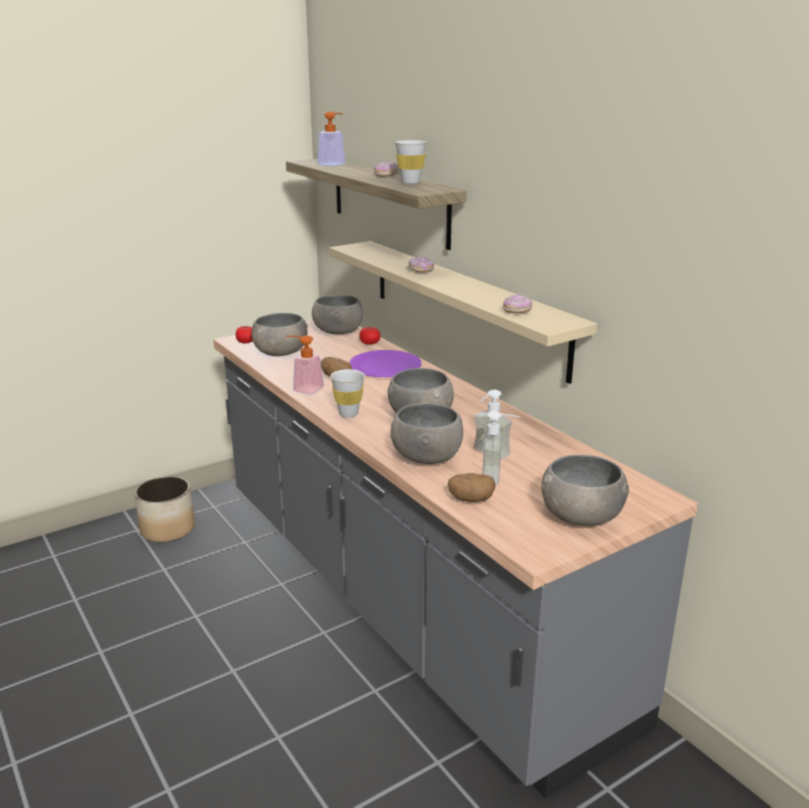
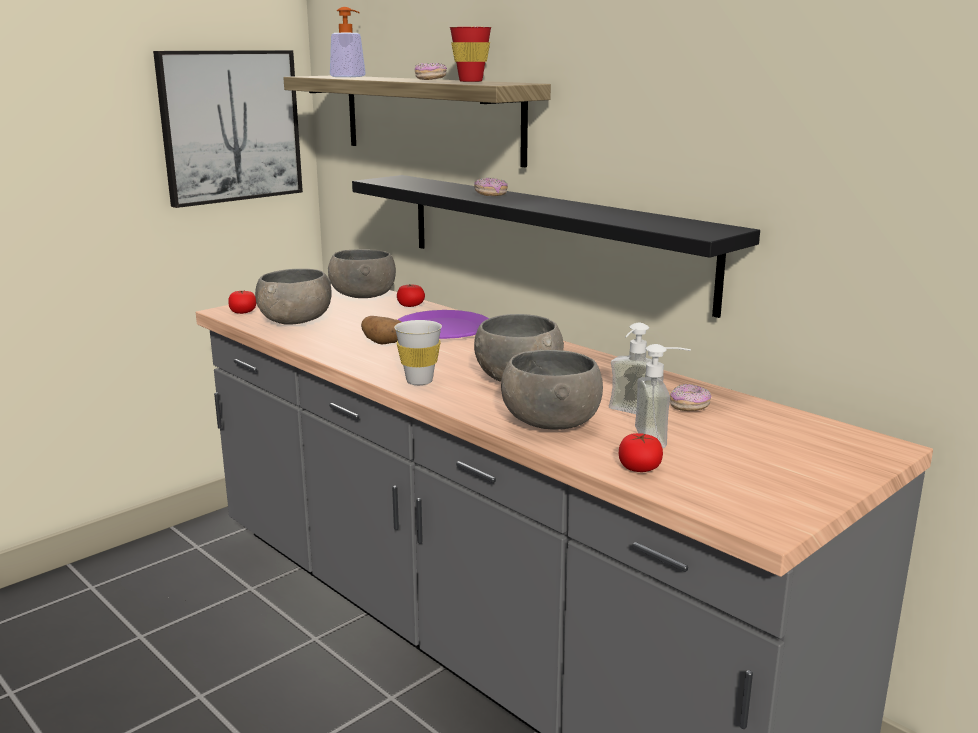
camera: 10 degrees left, 5 degrees down
planter [134,476,195,542] -> none
soap dispenser [286,335,324,395] -> none
beige shelf [329,241,597,384] -> black shelf [352,175,760,318]
white cup [395,140,427,184] -> red cup [450,27,492,82]
potato [448,473,496,502] -> tomato [619,433,663,472]
donut [503,294,532,313] -> donut moved to [670,384,711,411]
grey bowl [542,455,629,526] -> none
none -> picture [153,50,303,208]

